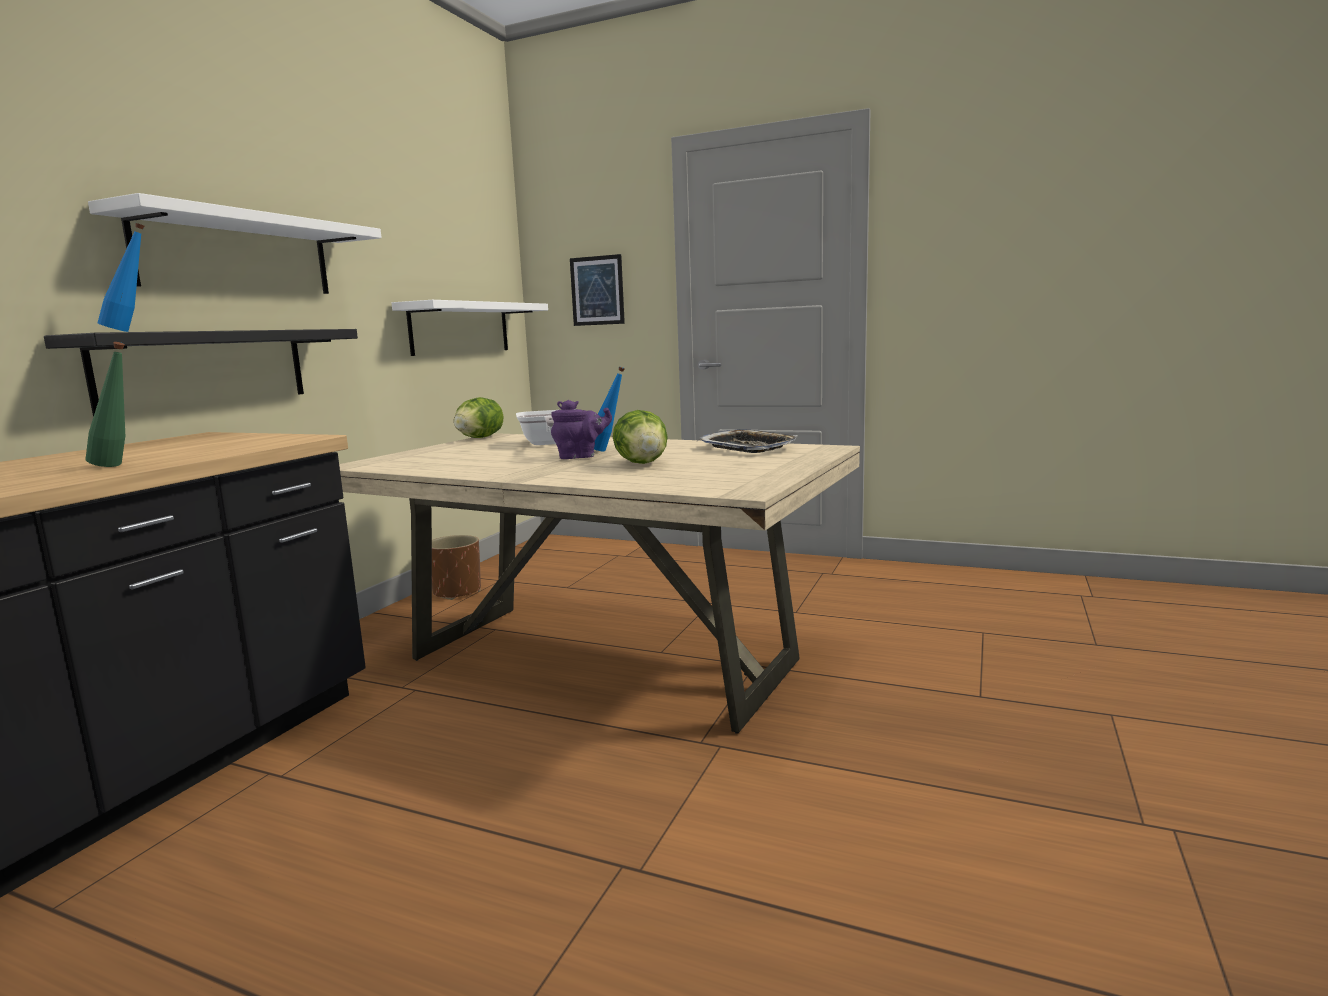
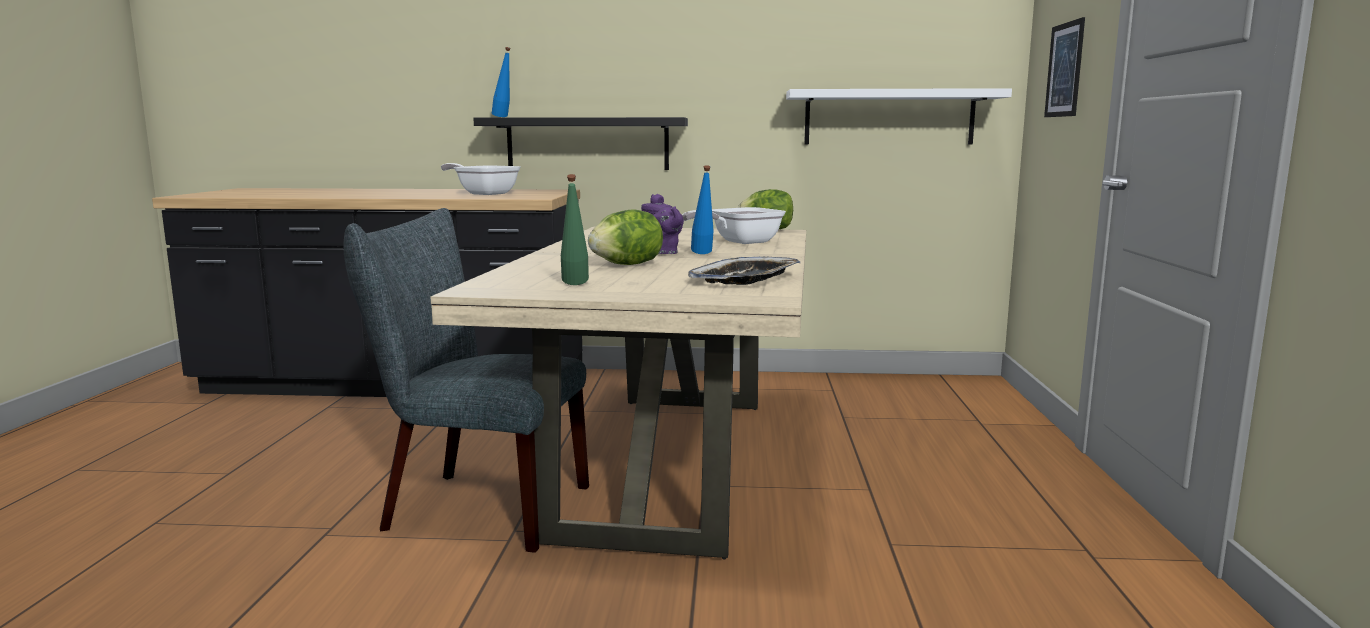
camera: 70 degrees right, 0 degrees up
green bottle [85,342,125,467] -> green bottle moved to [561,174,589,285]
white shelf [88,193,382,294] -> none
brown planter [432,535,481,600] -> none
none -> grey chair [343,208,589,553]
none -> frying pan [441,163,521,195]

